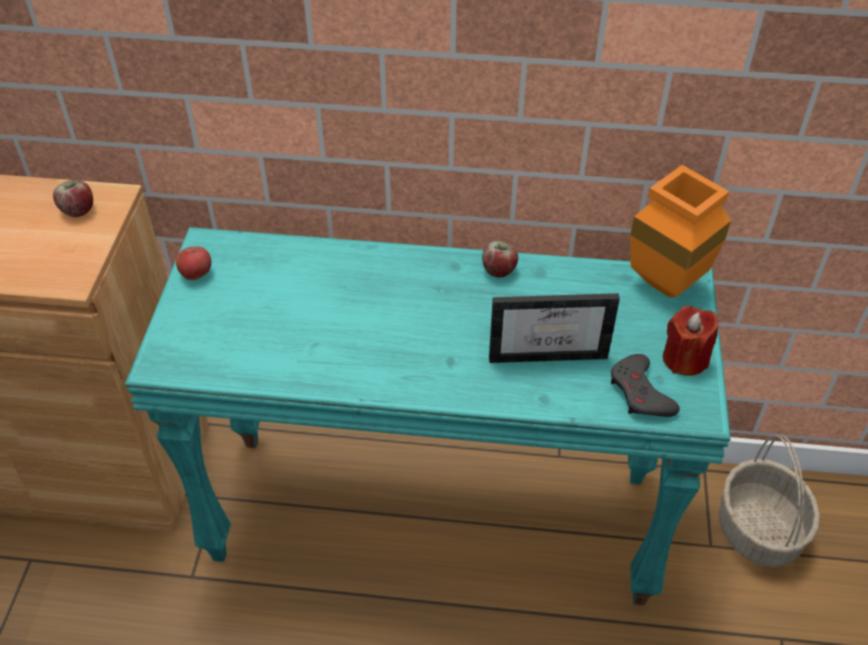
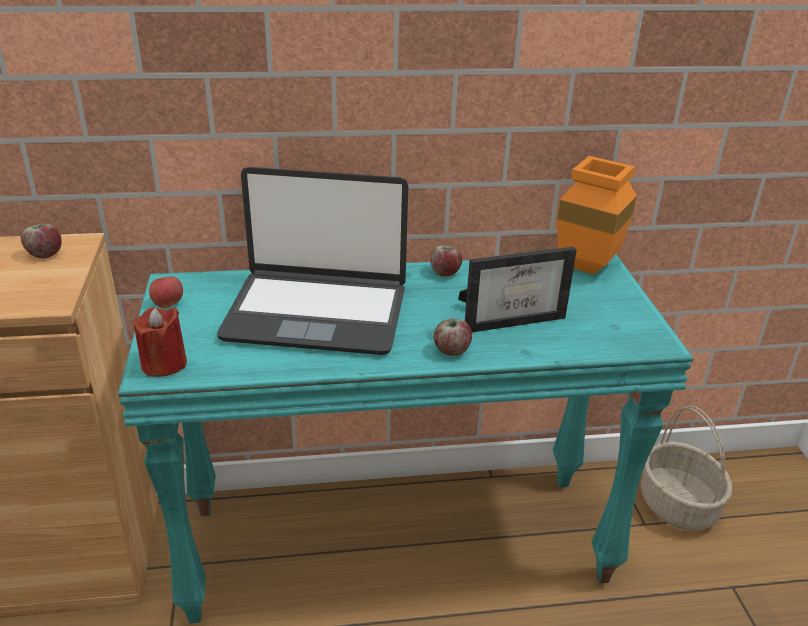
camera: 15 degrees left, 15 degrees down
grey game controller [611,354,680,417] -> none
red candle [663,306,719,376] -> red candle moved to [134,307,187,377]
none -> laptop [217,167,408,355]
none -> apple [434,319,472,356]

